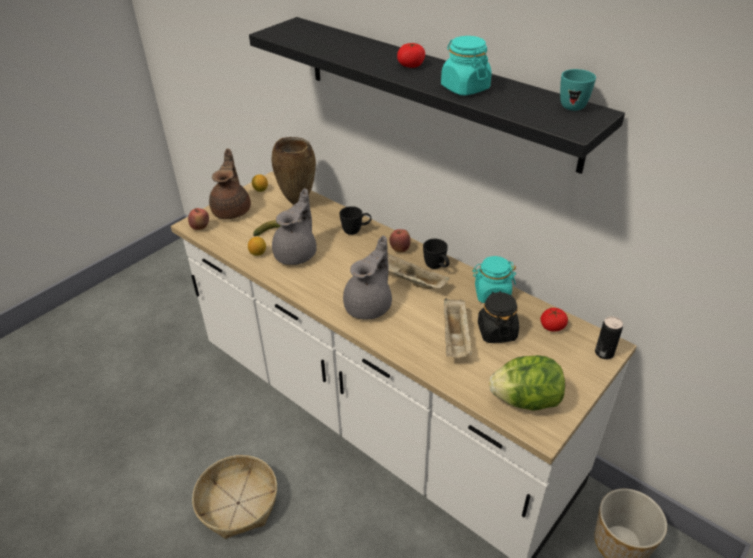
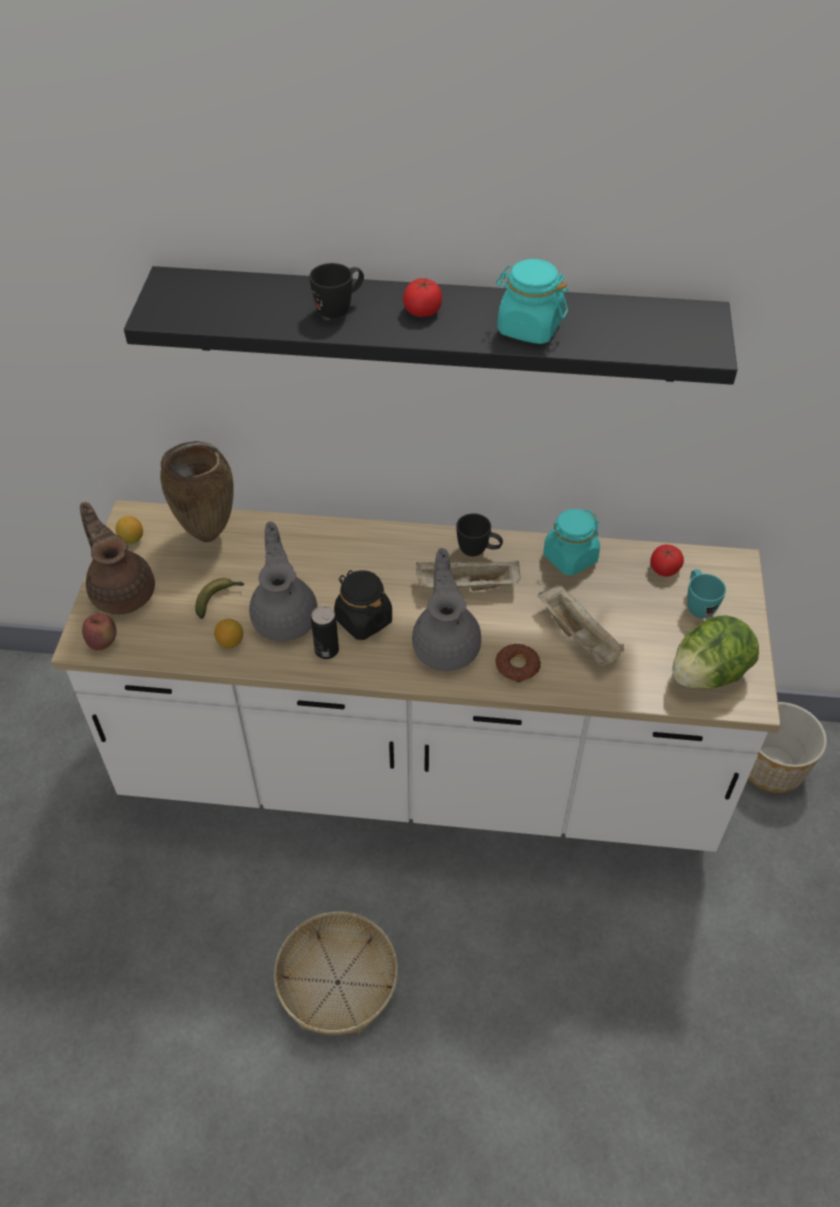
camera: 35 degrees left, 10 degrees up
black mug [339,206,372,235] -> black mug moved to [309,263,364,318]
apple [390,229,411,252] -> none
black jar [478,291,519,343] -> black jar moved to [334,570,392,640]
turquoise mug [560,69,596,111] -> turquoise mug moved to [687,569,726,618]
can [595,316,623,359] -> can moved to [311,606,339,659]
none -> donut [496,644,541,683]

